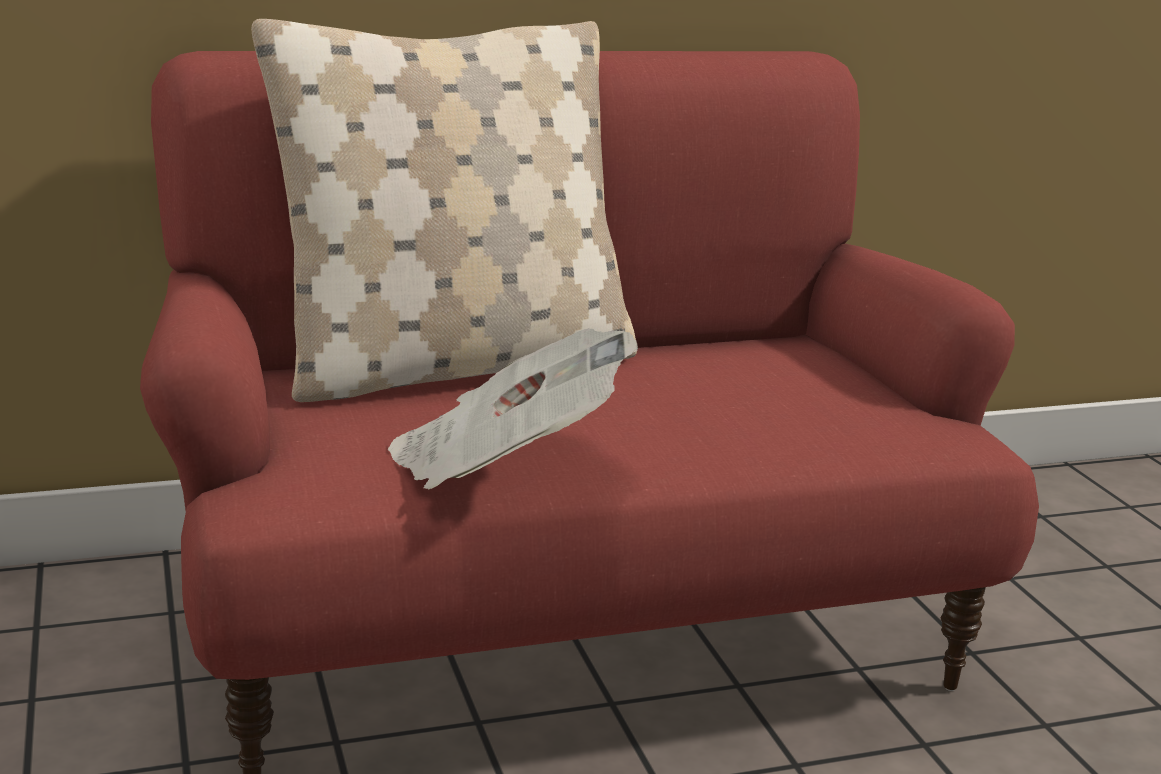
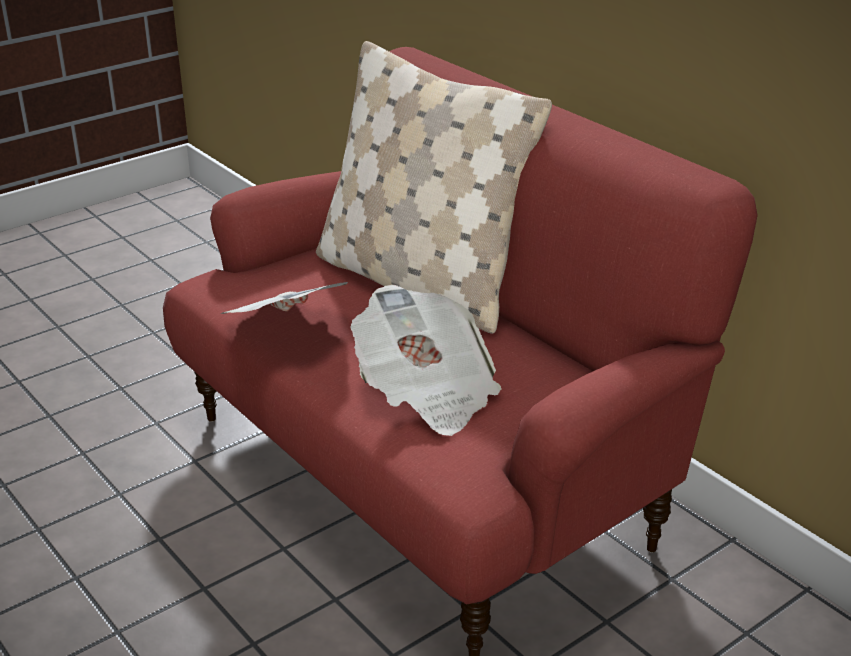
camera: 70 degrees right, 10 degrees up
none -> newspaper [350,285,501,436]

